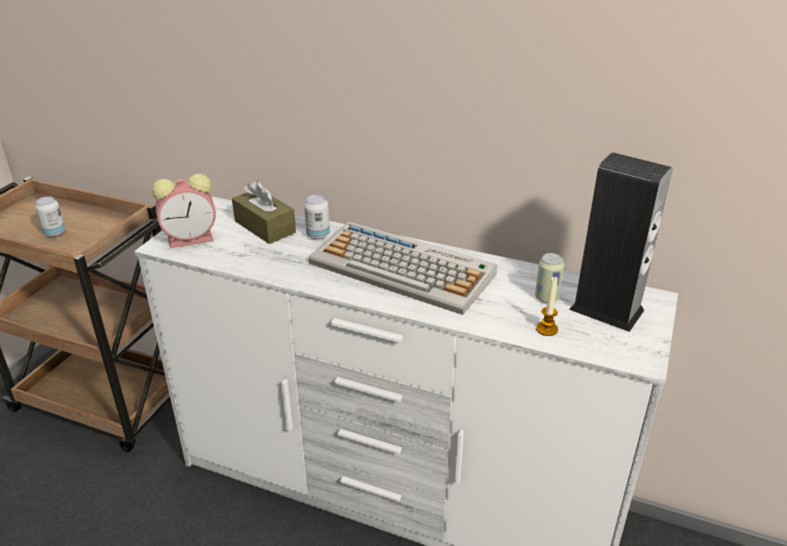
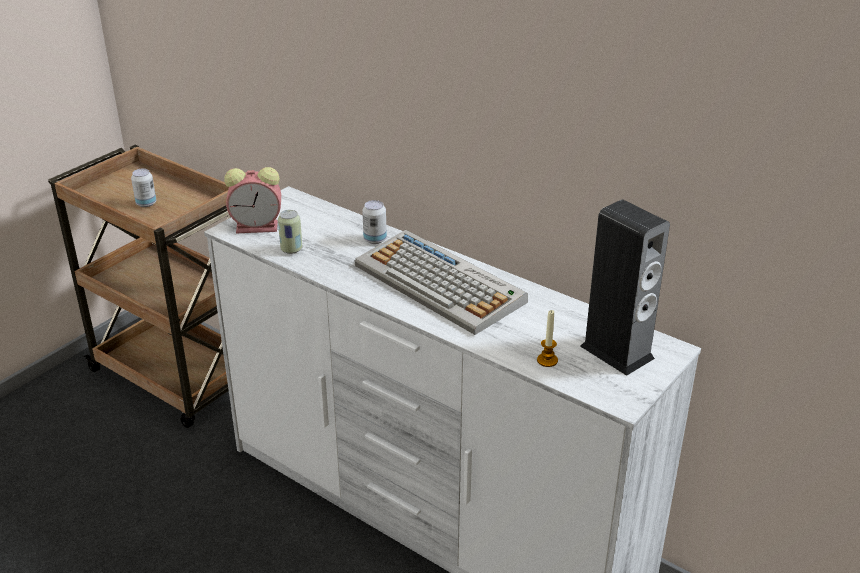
camera: 15 degrees right, 0 degrees up
brown tissue box [232,180,296,244] -> none
can [535,253,565,303] -> can moved to [278,210,302,254]

